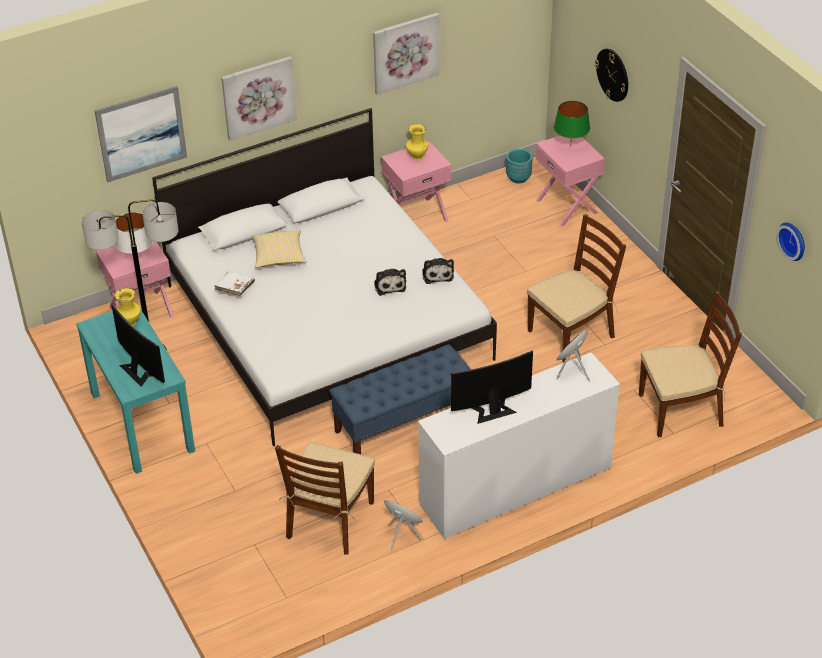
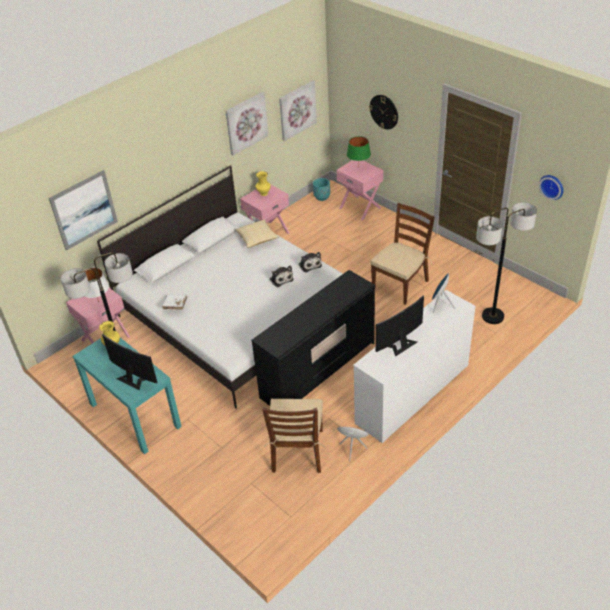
camera: 15 degrees left, 0 degrees up
picture [221,56,297,141] -> picture moved to [279,81,317,141]
pillow [252,230,307,268] -> pillow moved to [235,220,279,248]
blue bench [329,344,471,454] -> black dresser [251,270,375,406]
brown chair [639,291,742,438] -> floor lamp [476,202,537,324]

